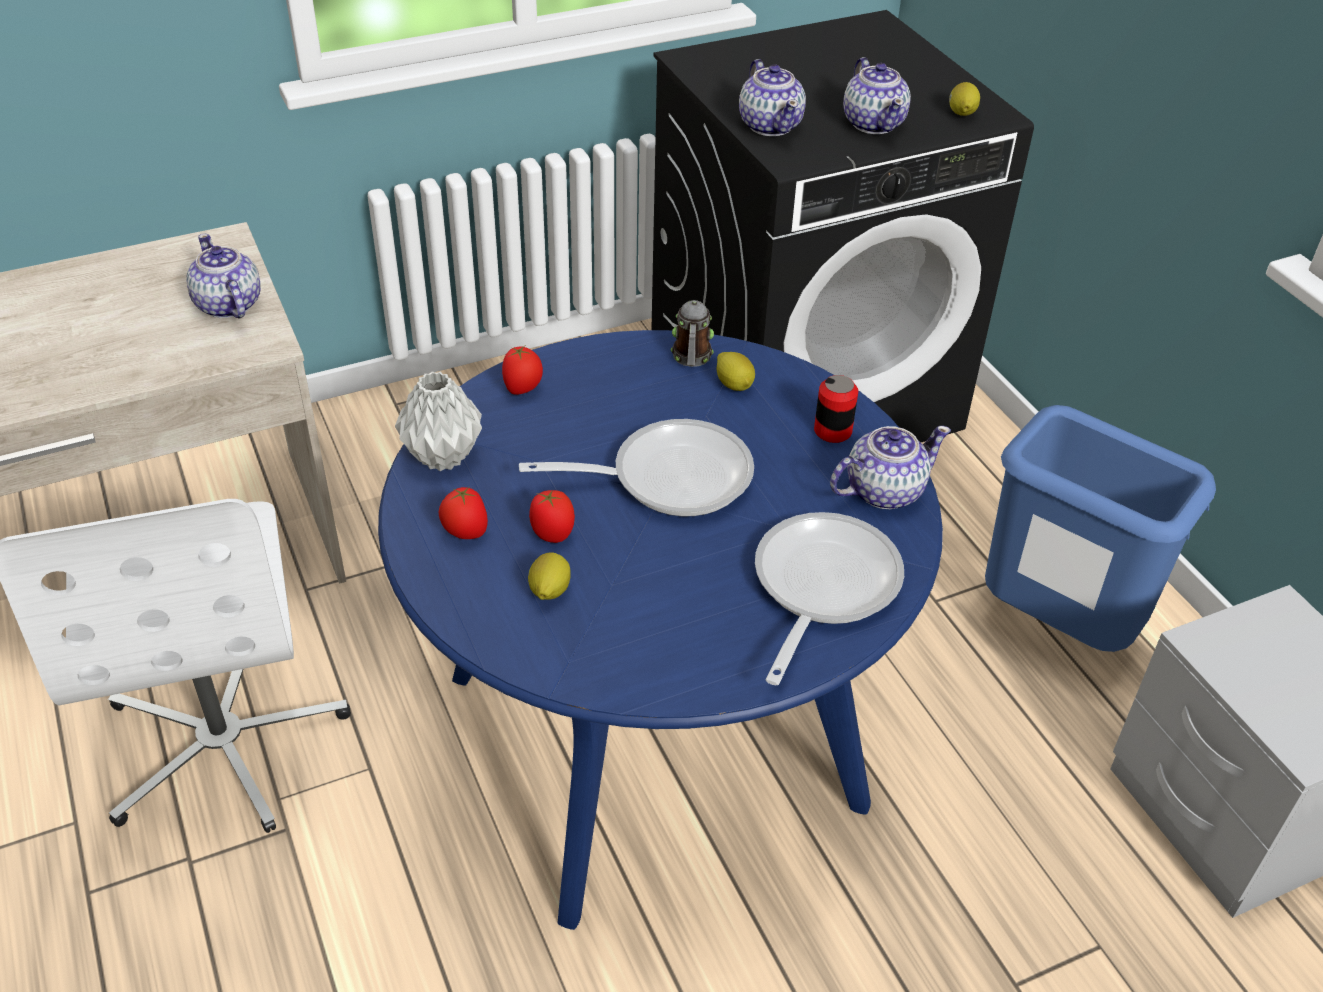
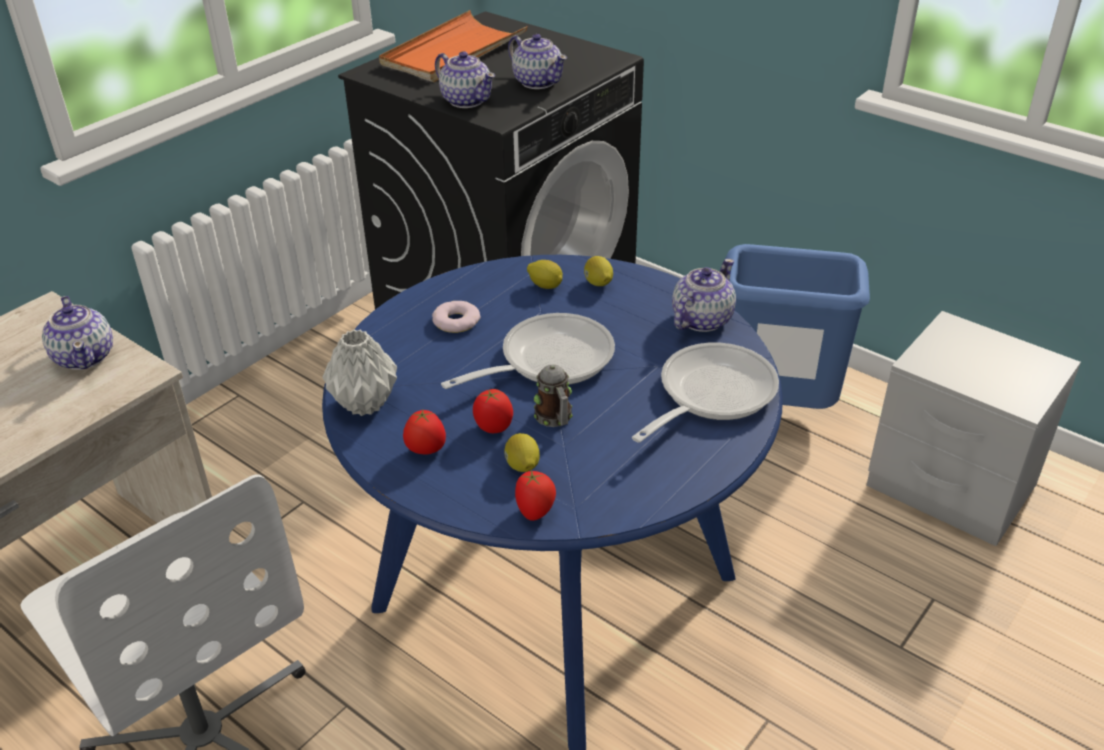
camera: 25 degrees left, 5 degrees down
teapot [186,234,261,318] -> teapot turned 150 degrees counterclockwise [42,296,113,370]
tomato [502,346,543,395] -> tomato moved to [515,469,556,521]
mug [671,300,714,367] -> mug moved to [534,364,573,427]
frying pan [755,512,904,685] -> frying pan turned 45 degrees clockwise [632,343,779,443]
can [814,375,858,443] -> none
lemon [949,82,980,116] -> lemon moved to [584,256,613,286]
none -> orange tray [379,10,528,82]
none -> donut [432,301,480,333]

